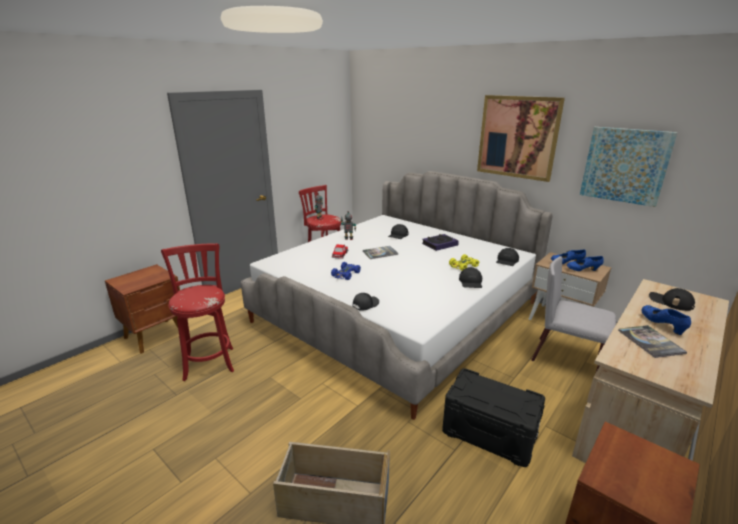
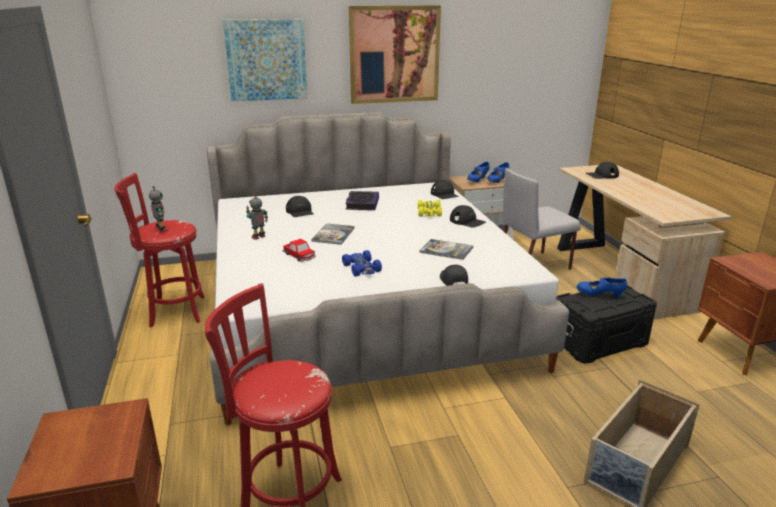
camera: 55 degrees left, 0 degrees up
picture [580,127,678,207] -> picture moved to [223,19,307,101]
book [618,325,687,358] -> book moved to [419,239,473,260]
blue shoe [641,305,691,335] -> blue shoe moved to [577,277,627,298]

